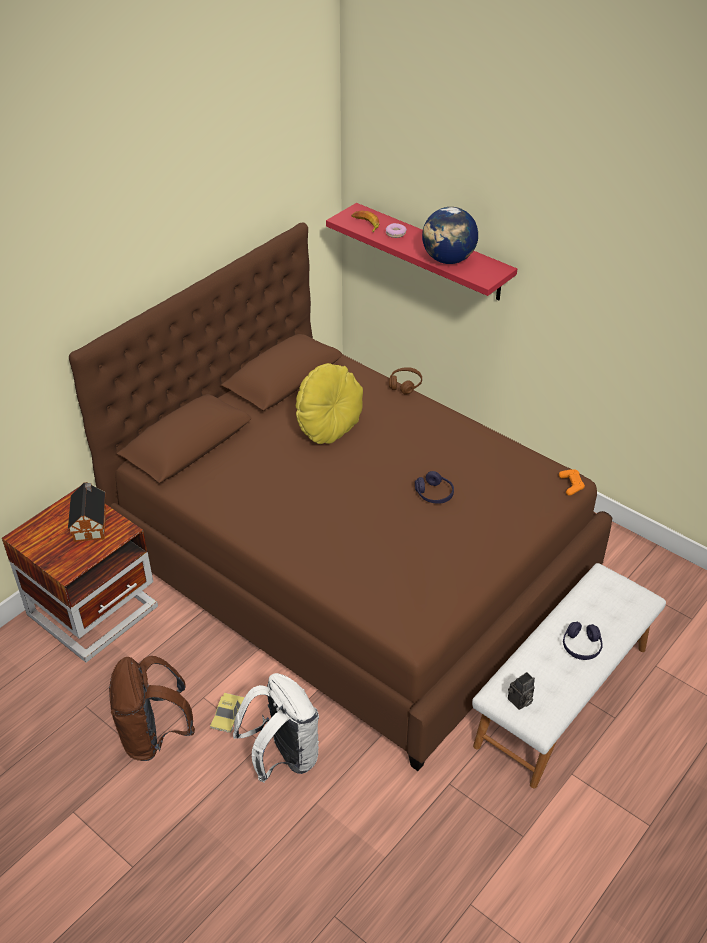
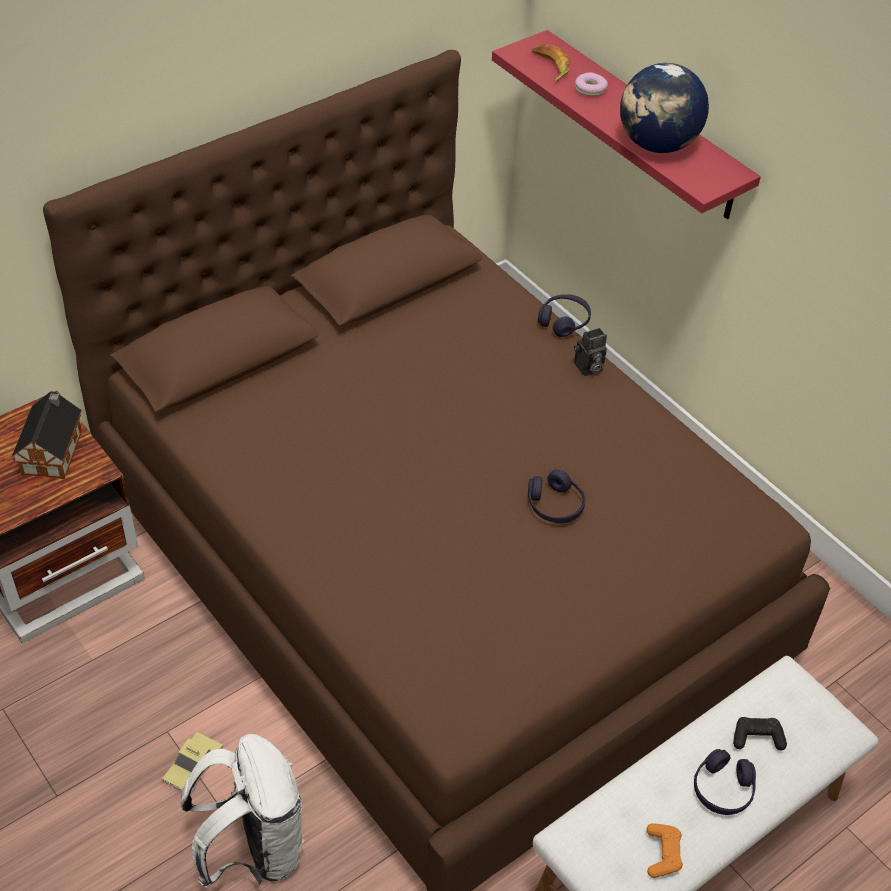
camera: 10 degrees right, 5 degrees up
brown backpack [109,656,195,761] -> none
yellow pillow [296,363,363,444] -> none
brown headphones [389,367,422,394] -> purple headphones [538,294,591,337]
camera [508,672,535,710] -> camera moved to [574,328,607,376]
orange game controller [559,469,585,496] -> orange game controller moved to [646,823,683,878]
none -> black game controller [733,717,787,751]

